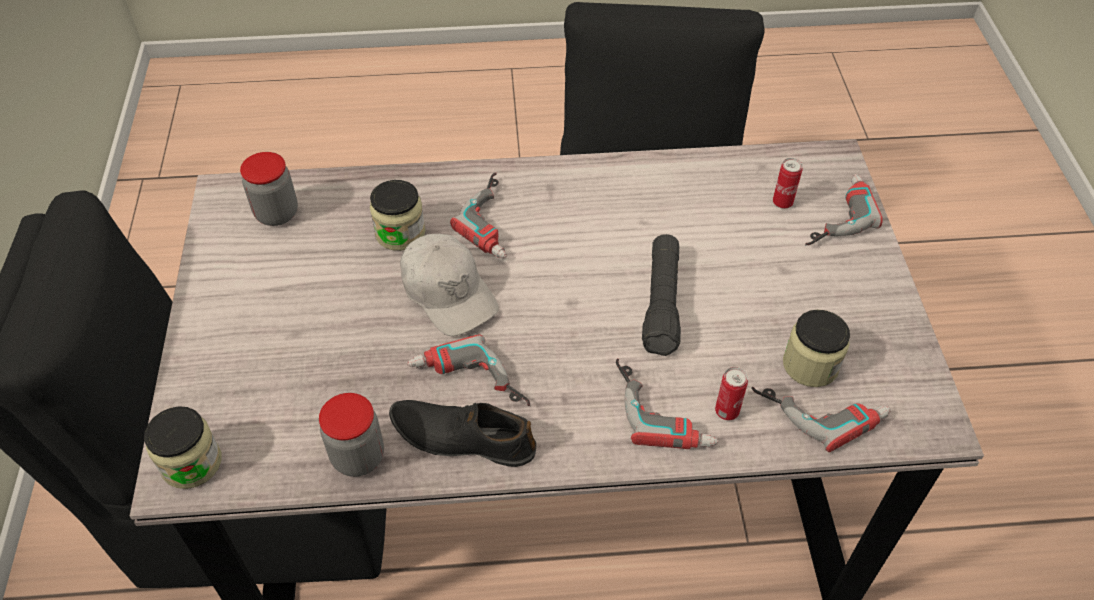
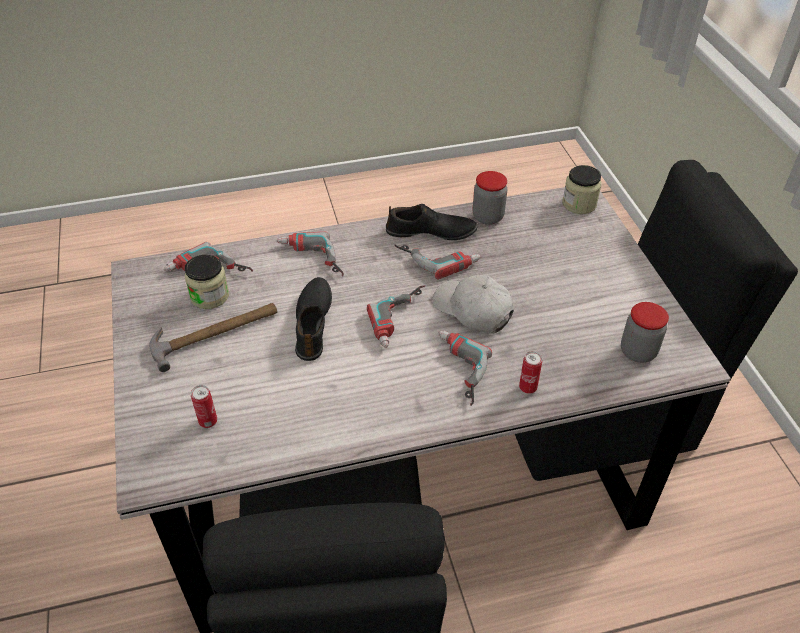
camera: 170 degrees right, 5 degrees down
jar [370,180,425,251] -> none
black flashlight [642,234,681,356] -> black shoe [295,277,332,361]
can [715,367,748,420] -> can moved to [519,351,542,394]
power drill [805,174,883,245] -> power drill moved to [367,285,425,348]
none -> hammer [149,303,277,372]

